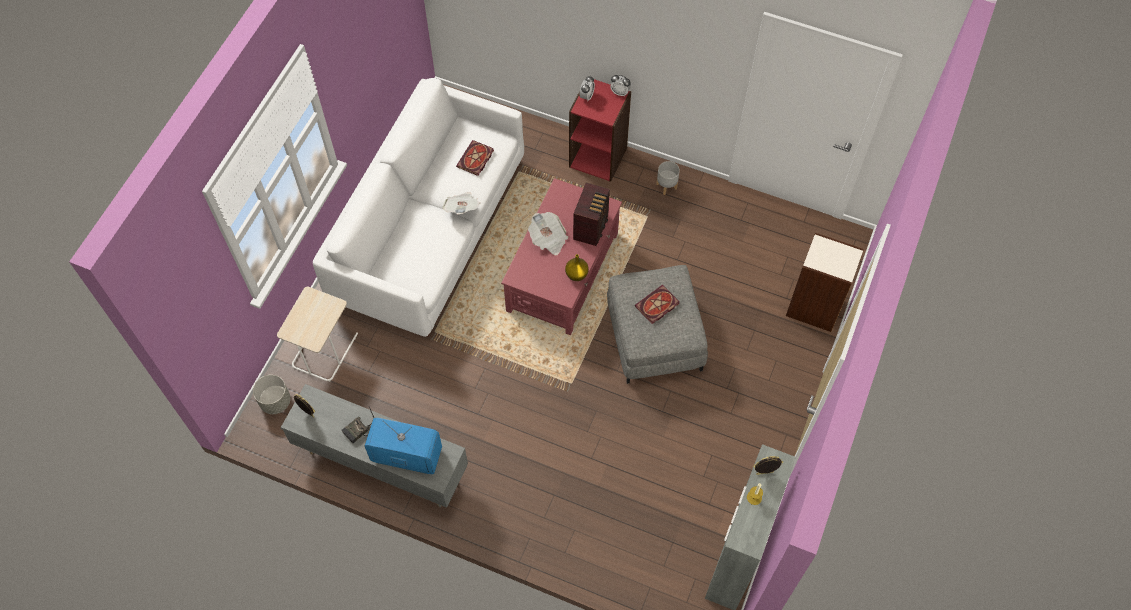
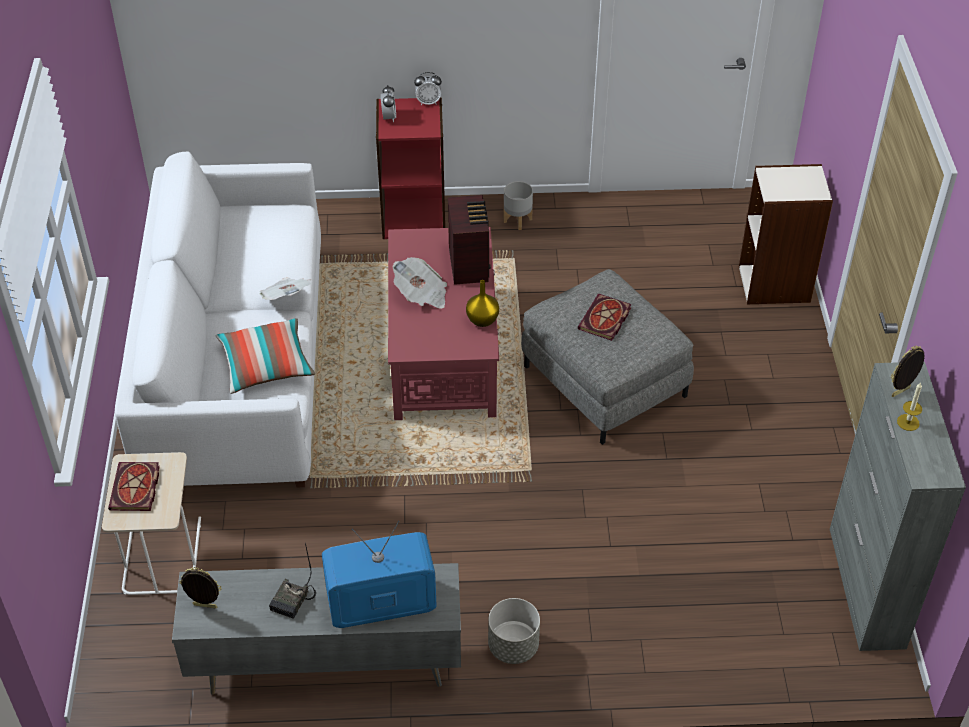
camera: 25 degrees left, 15 degrees down
grey planter [253,375,291,414] -> grey planter moved to [488,598,540,664]
book [456,140,494,176] -> book moved to [108,462,160,511]
none -> pillow [215,318,315,394]

